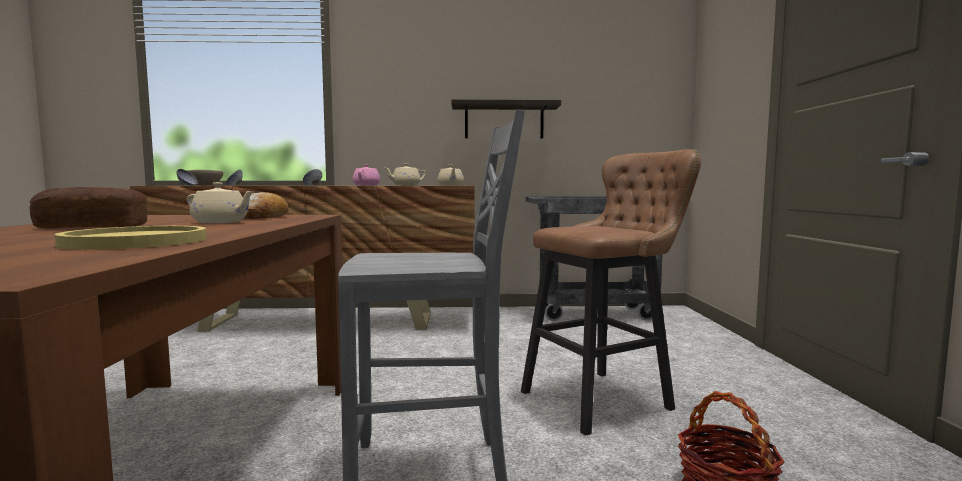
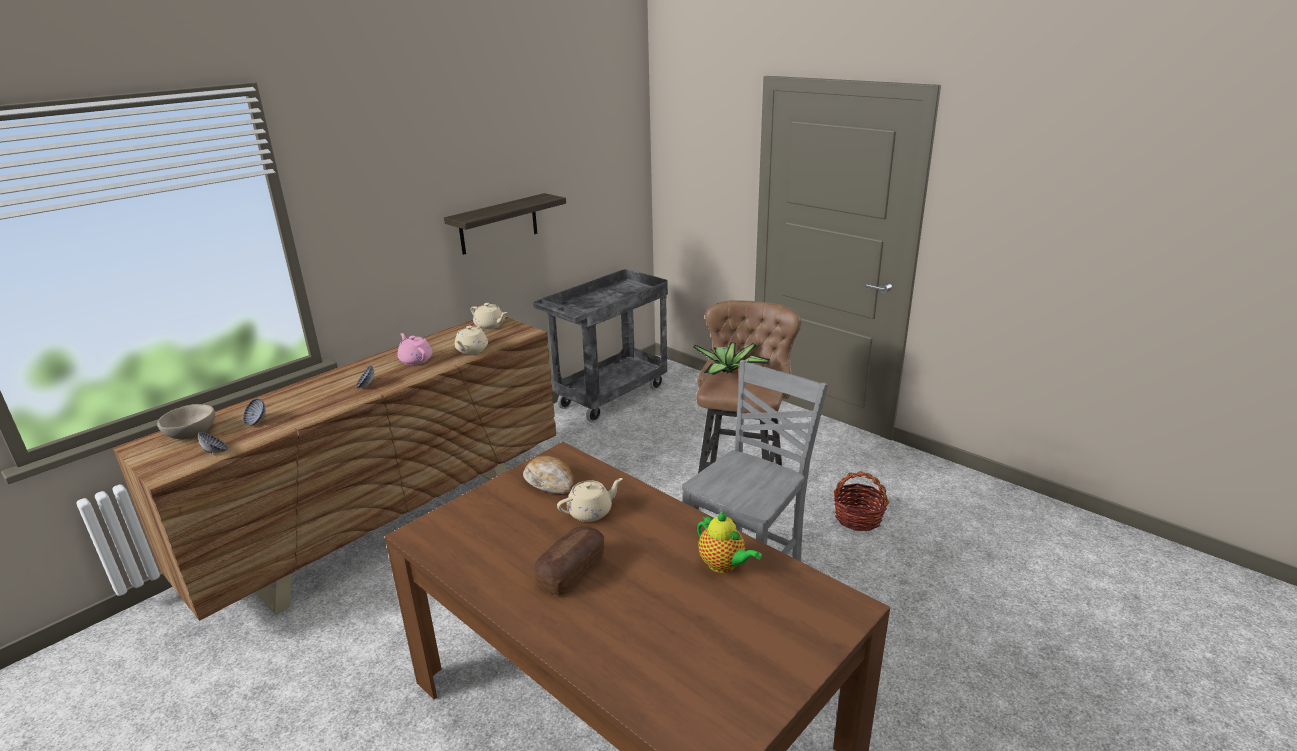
camera: 45 degrees left, 20 degrees up
yellow plate [55,226,206,250] -> teapot [697,512,762,573]
none -> potted plant [693,342,770,375]

